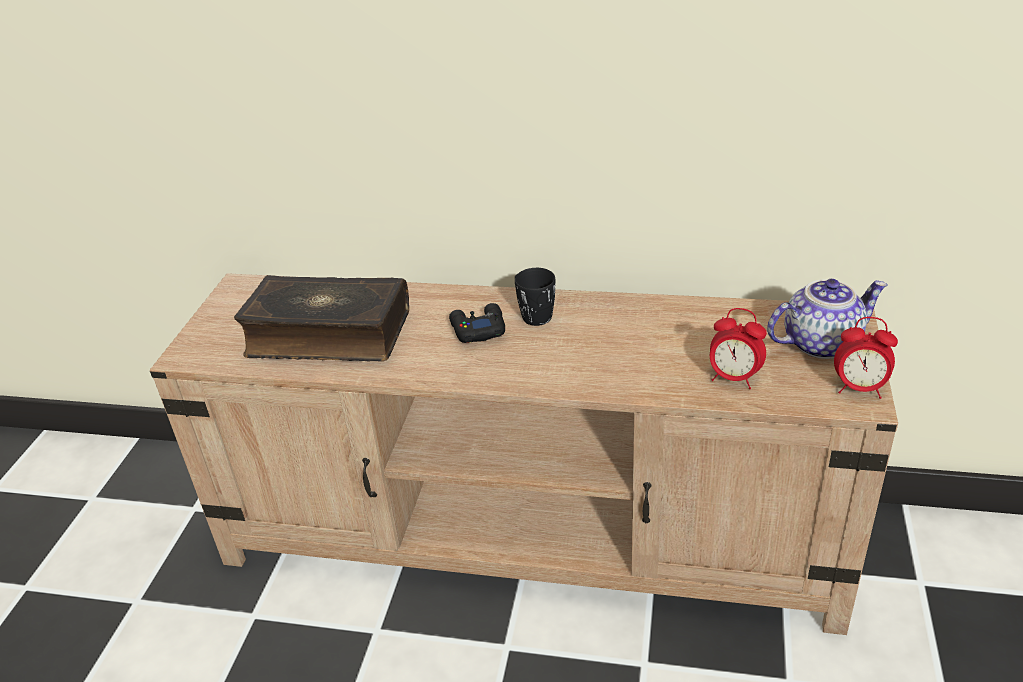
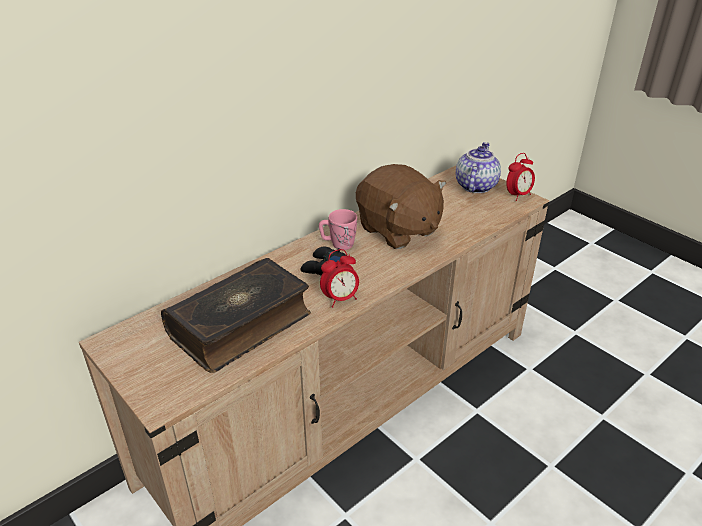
camera: 55 degrees left, 0 degrees up
black mug [515,268,556,326] -> pink mug [319,209,357,250]
alarm clock [710,308,767,389] -> alarm clock moved to [320,249,359,307]
none -> brown plush toy [356,164,446,249]

